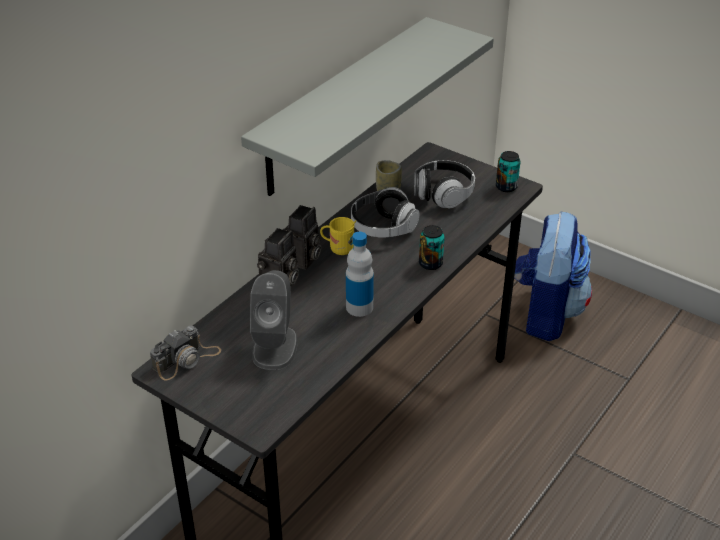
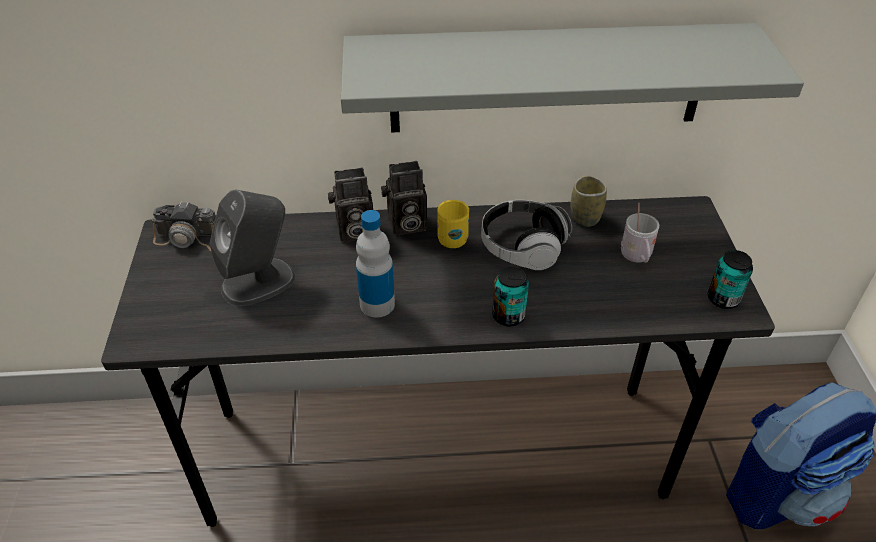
camera: 50 degrees right, 5 degrees up
headphones [414,160,475,208] -> white mug [621,203,659,263]

